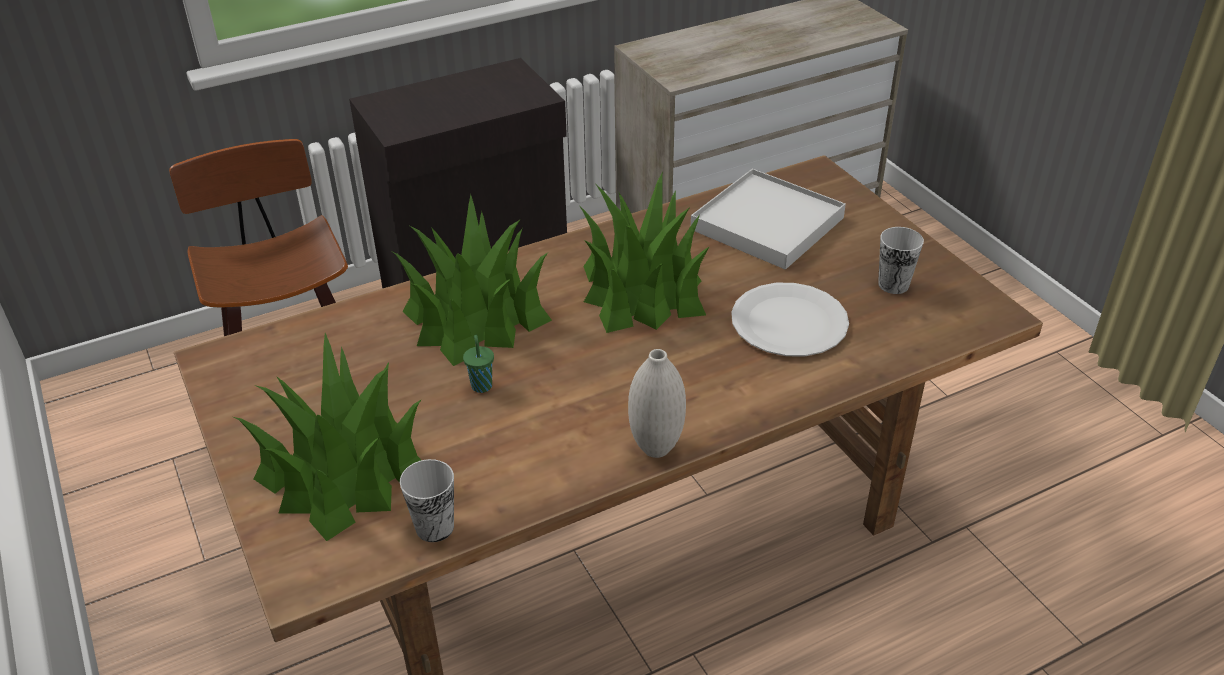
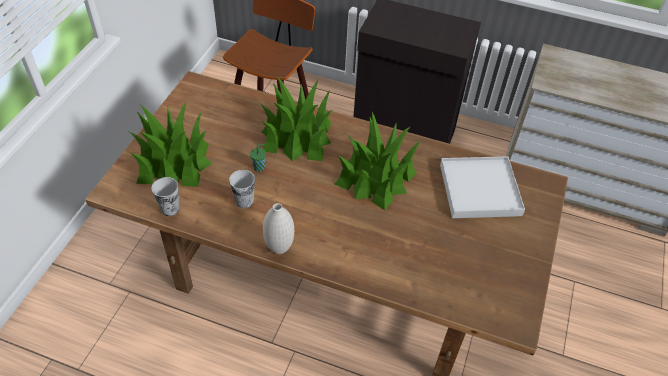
camera: 45 degrees right, 10 degrees up
white plate [731,283,849,356] -> none
cup [878,227,924,294] -> cup moved to [229,170,255,208]

